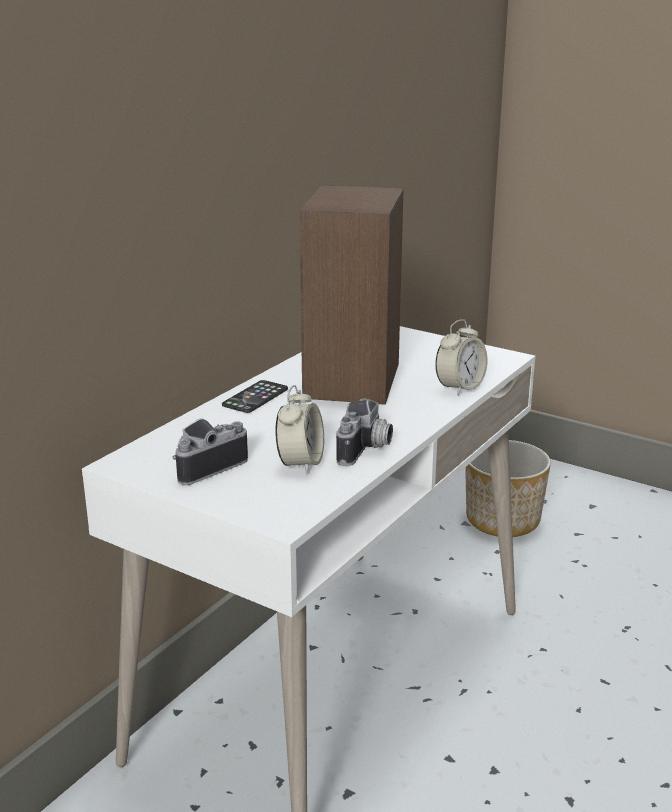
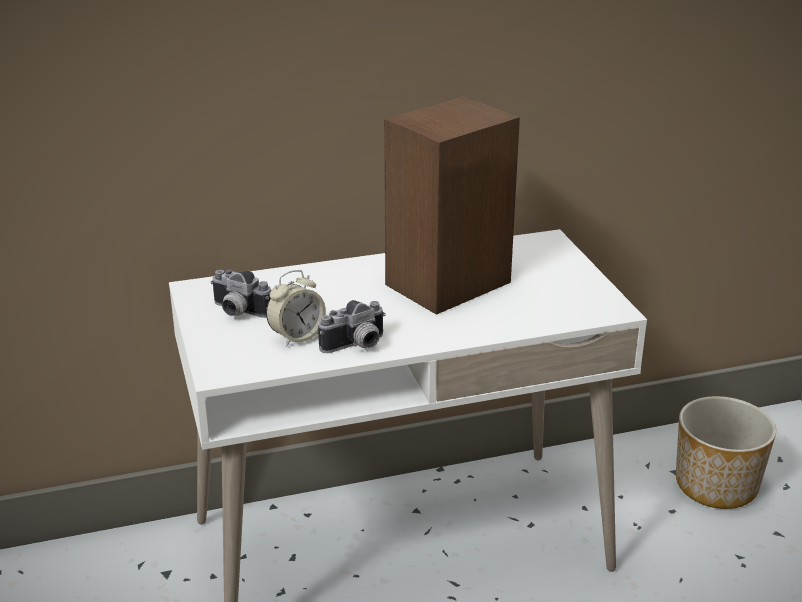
camera: 40 degrees right, 5 degrees up
camera [172,418,248,485] -> camera turned 150 degrees counterclockwise [210,270,271,318]
phone [222,380,288,413] -> none
alarm clock [435,319,488,396] -> none

